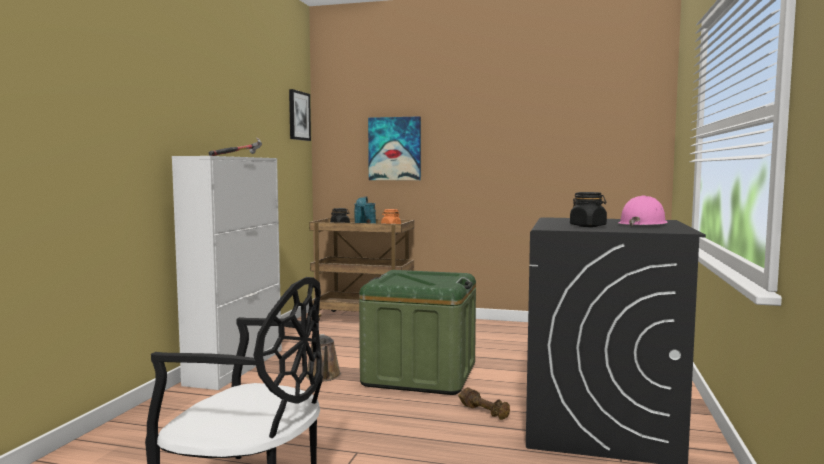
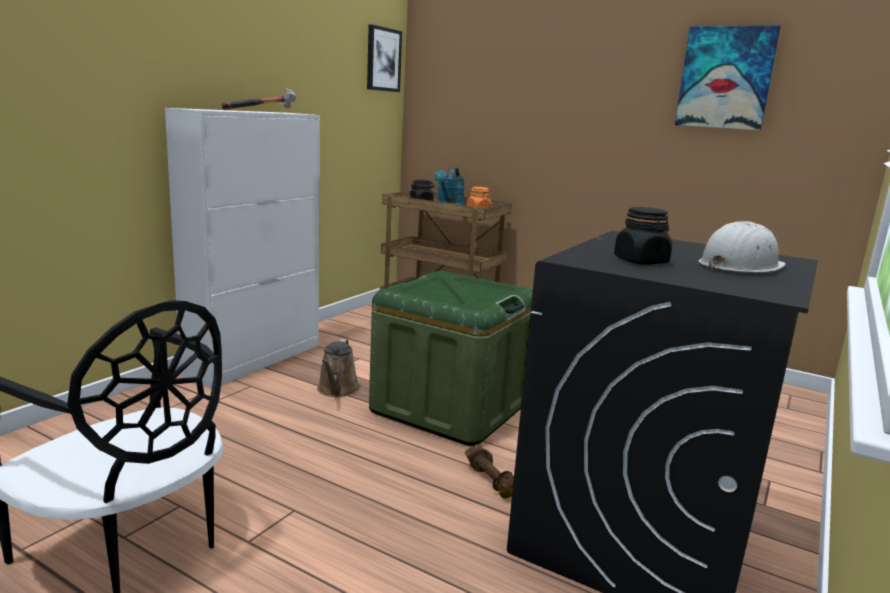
camera: 15 degrees right, 10 degrees up
picture [368,116,421,180] -> picture moved to [675,25,781,131]
pink hard hat [619,195,668,227] -> white hard hat [698,221,786,273]

